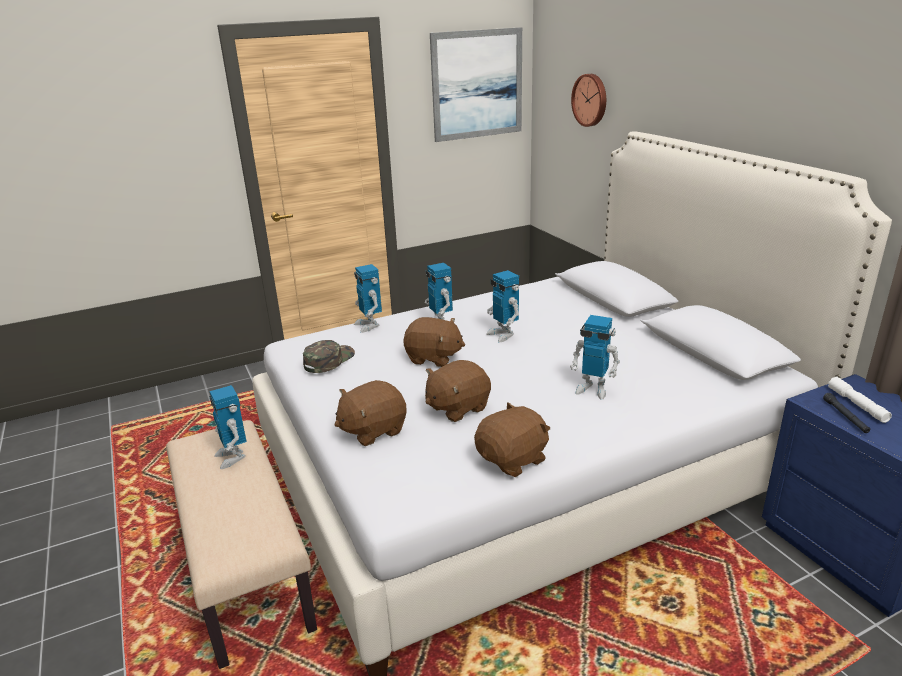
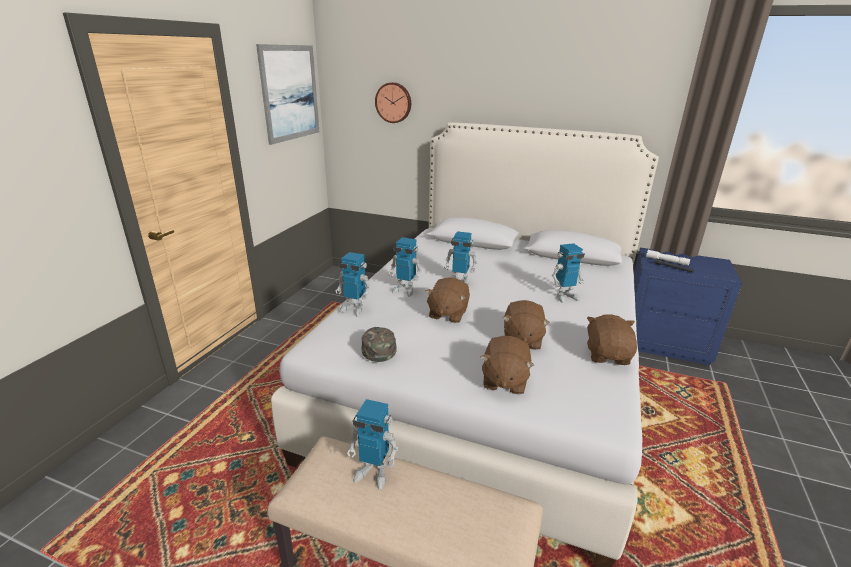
camera: 45 degrees left, 0 degrees up
brown plush toy [403,317,465,367] -> brown plush toy turned 135 degrees clockwise [425,278,470,323]

